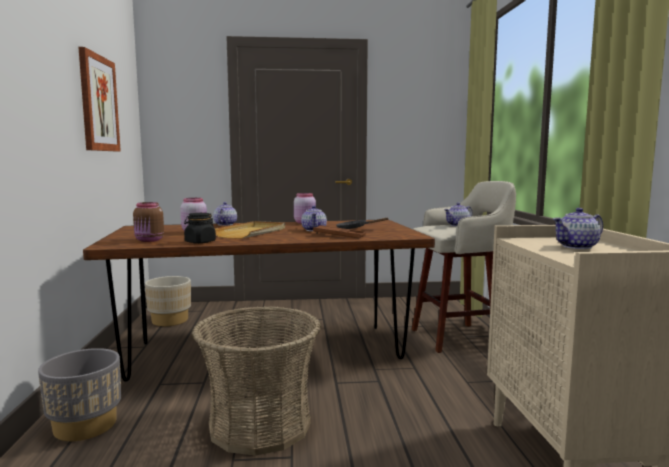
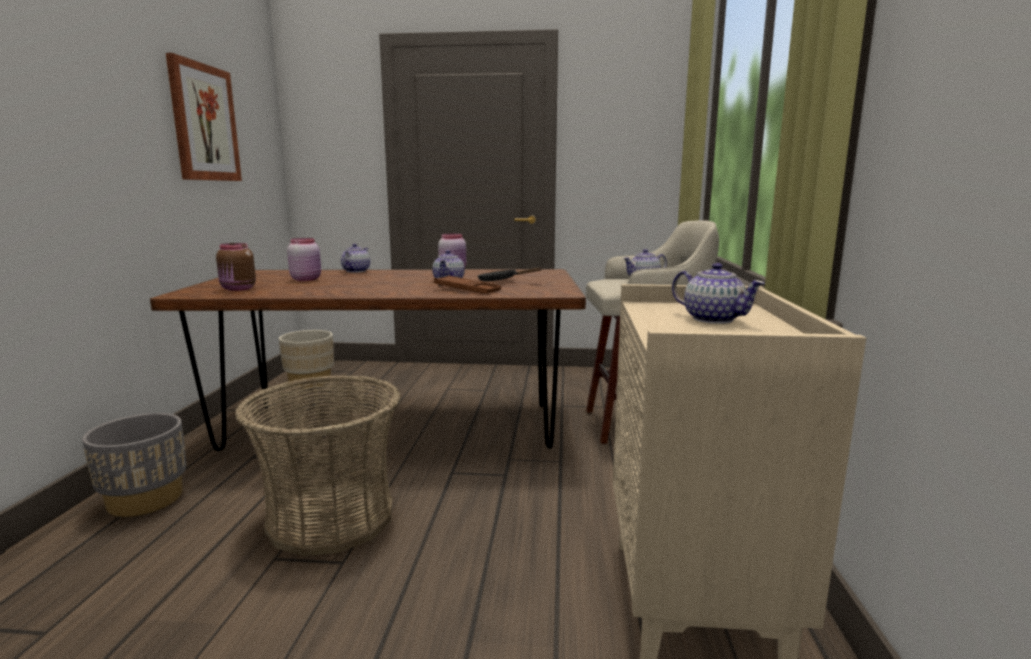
camera: 10 degrees right, 5 degrees up
black jar [184,213,216,244] -> none
beige tray [215,221,285,239] -> none
teapot [553,208,603,249] -> teapot turned 120 degrees counterclockwise [672,263,765,324]

